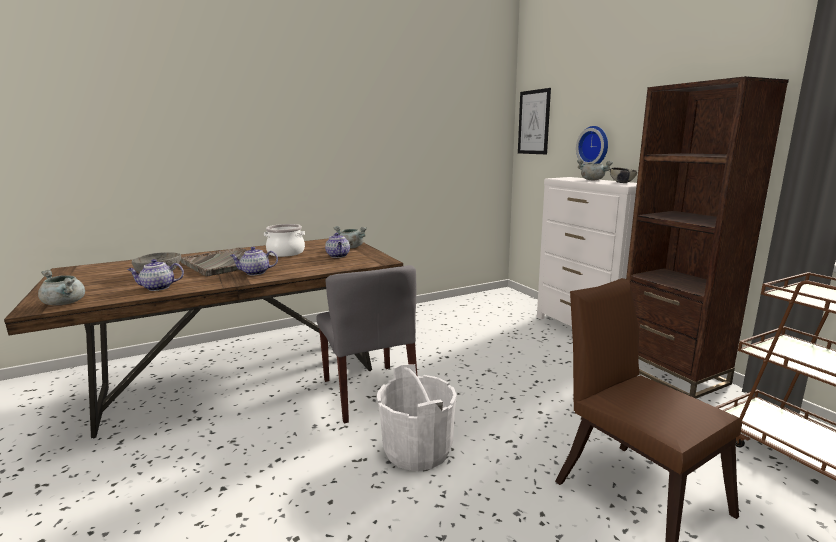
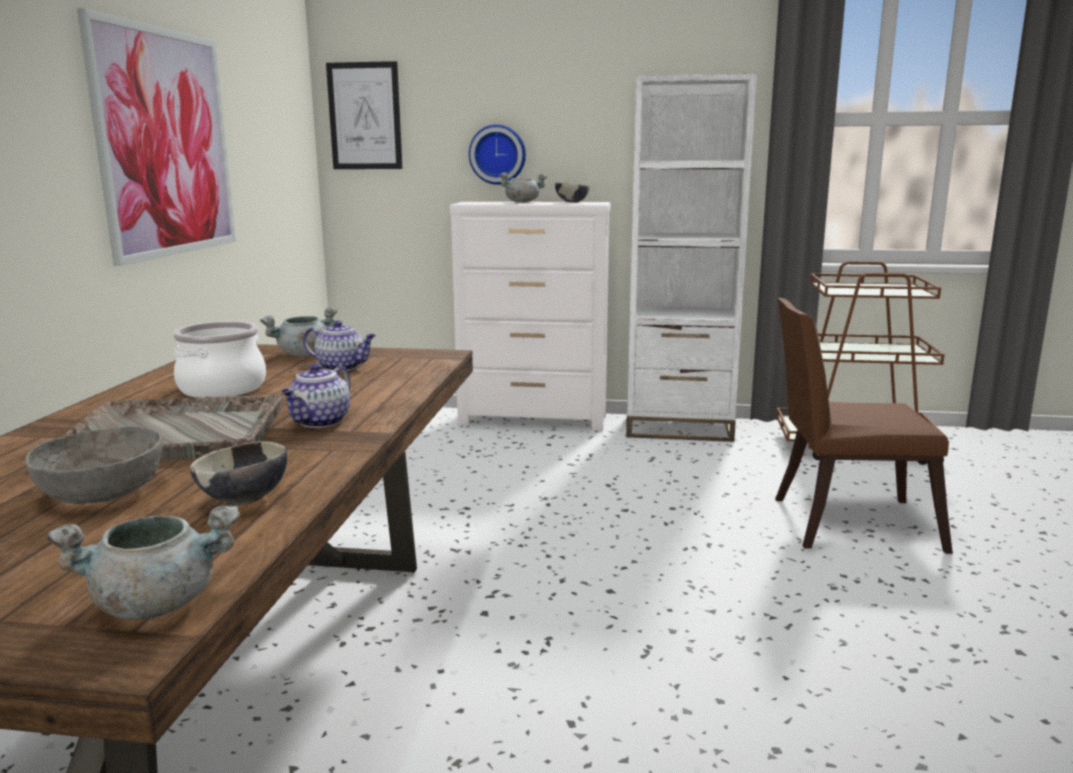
camera: 55 degrees left, 0 degrees up
teapot [127,259,184,291] -> bowl [190,441,287,506]
grey chair [316,265,417,424] -> none
white bucket [377,364,457,471] -> none
brown bookcase [626,76,789,399] -> white bookcase [626,74,757,442]
none -> picture [77,8,236,266]

